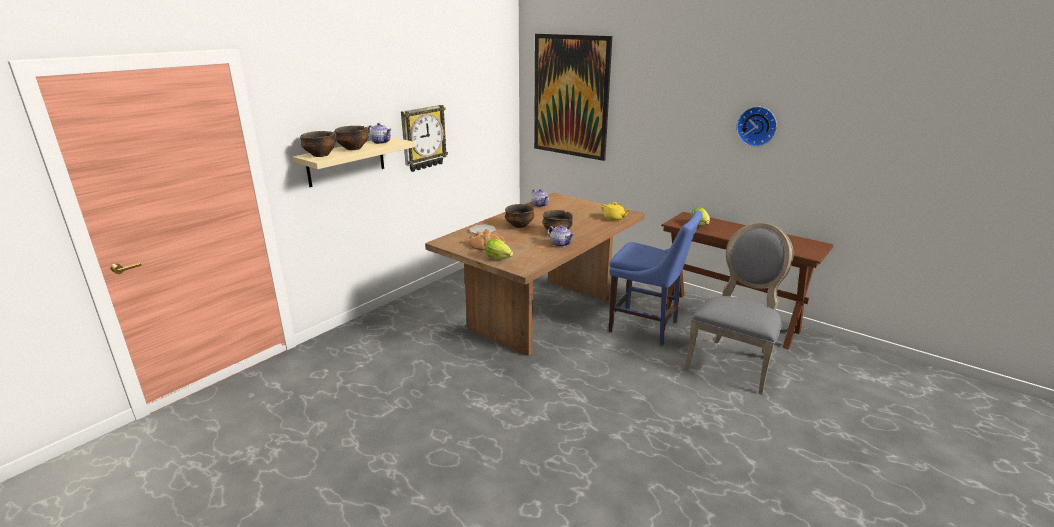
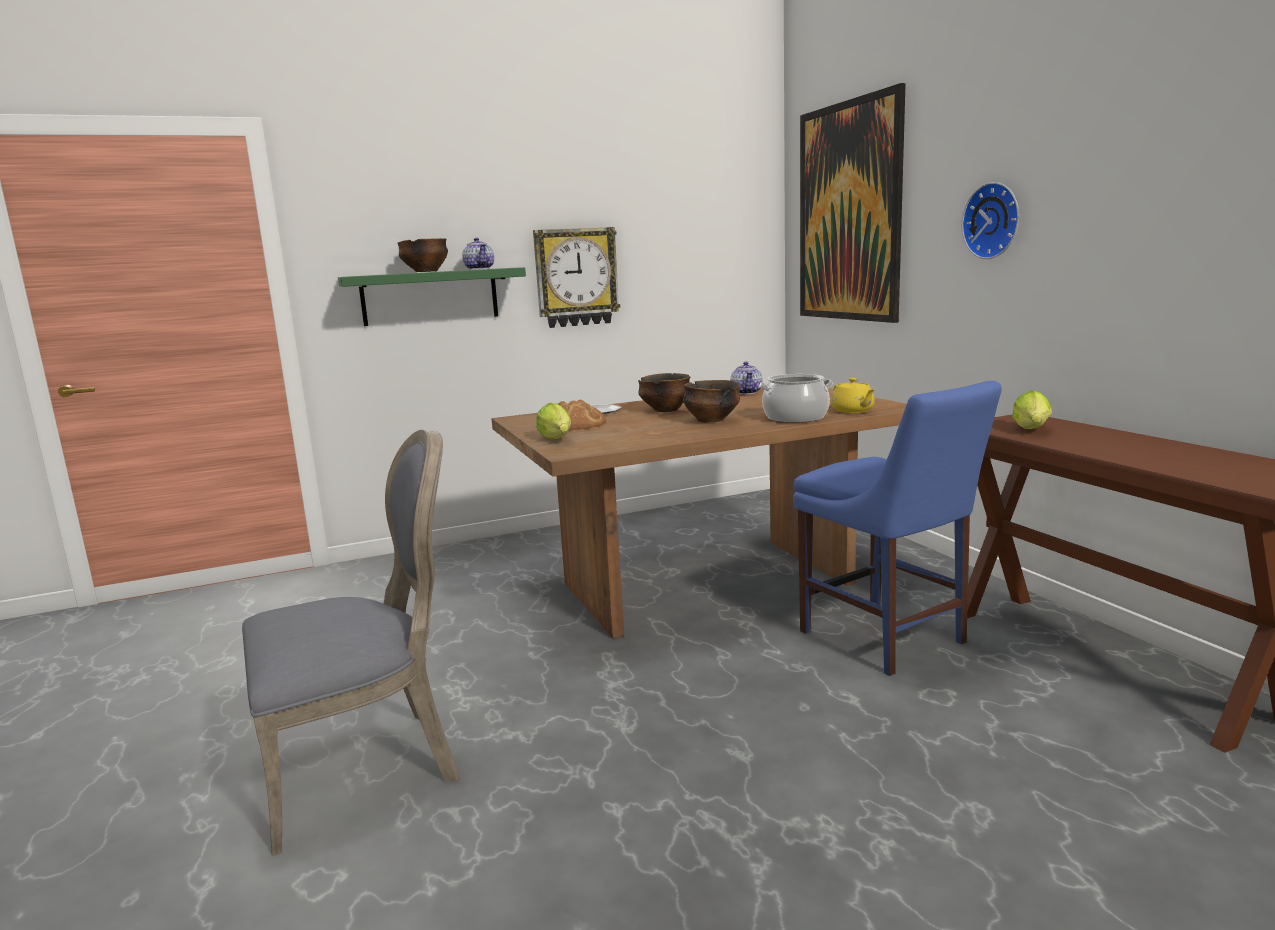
camera: 30 degrees right, 10 degrees down
beige shelf [293,137,415,187] -> green shelf [338,267,526,326]
bowl [300,131,336,157] -> none
teapot [547,225,575,247] -> none
grey chair [685,223,794,395] -> grey chair moved to [242,430,460,856]
wall clock [736,106,777,147] -> wall clock moved to [962,182,1019,259]
none -> cooking pot [758,374,833,423]

